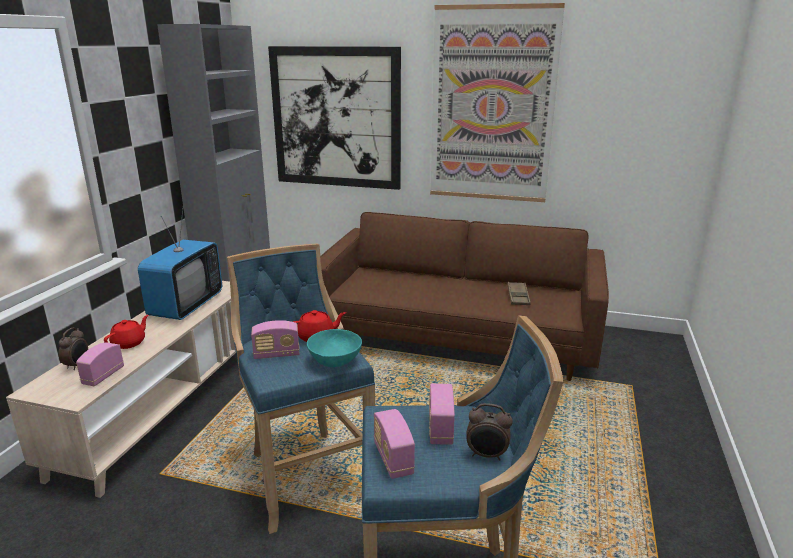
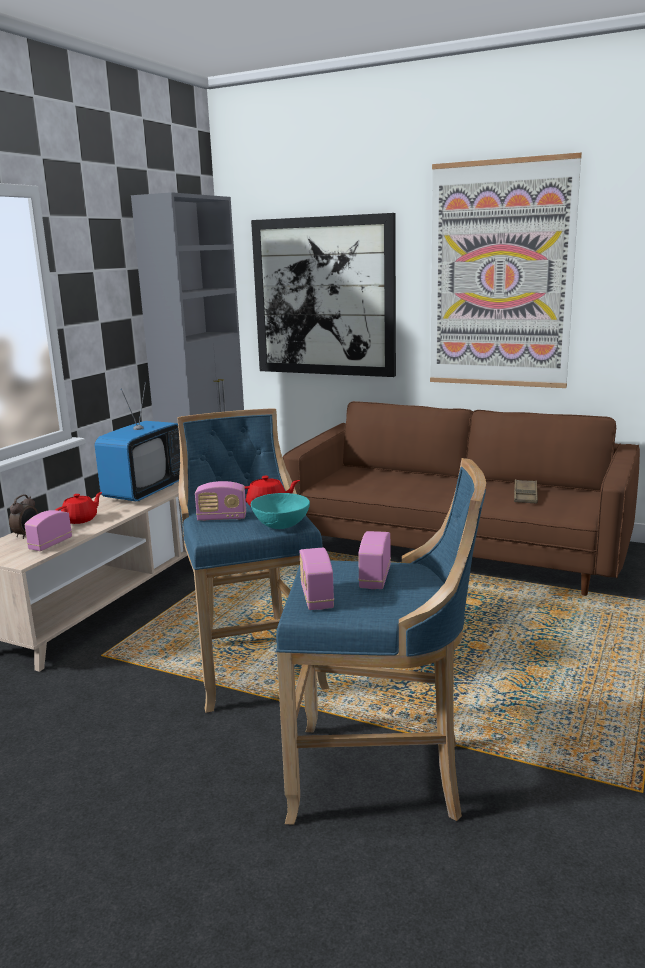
camera: 10 degrees right, 5 degrees down
alarm clock [466,403,513,461] -> none

